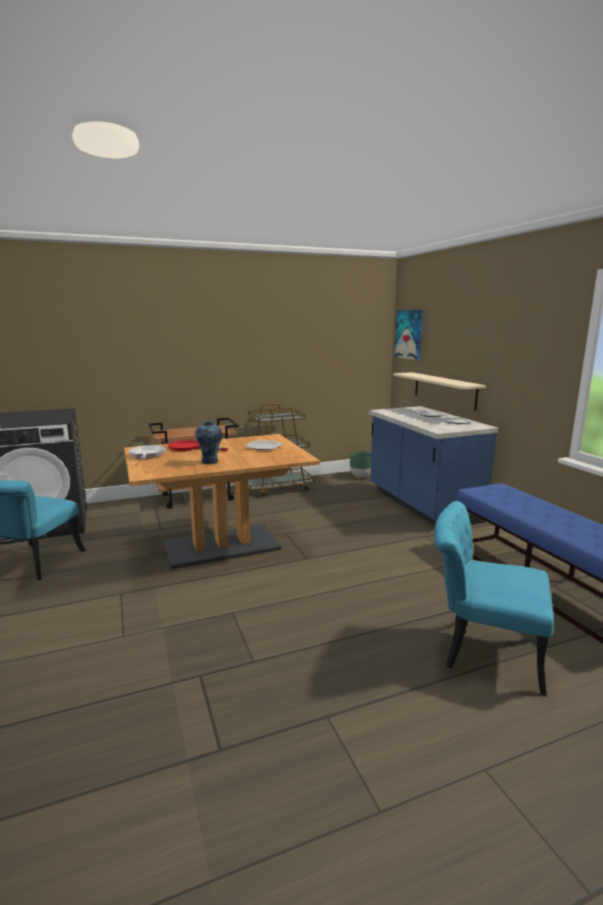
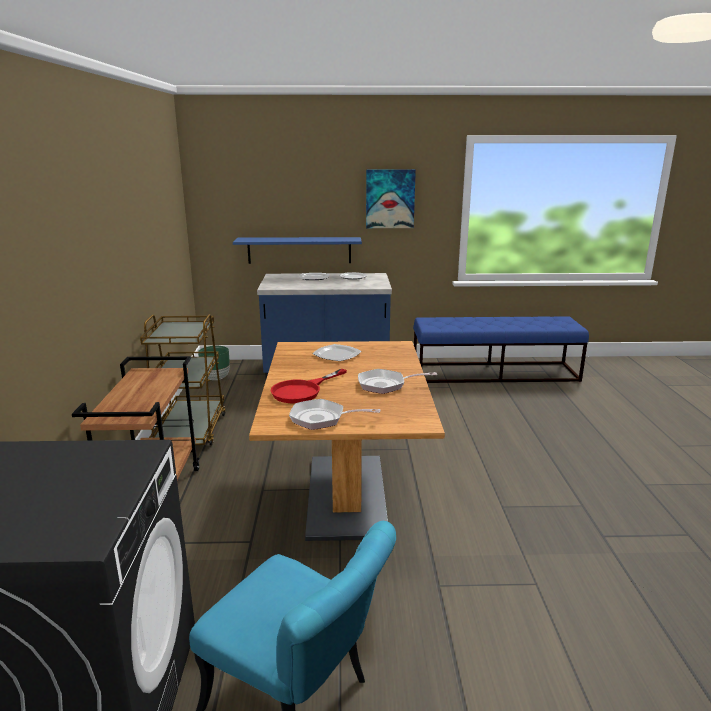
camera: 70 degrees left, 5 degrees up
vase [195,420,222,464] -> frying pan [358,369,437,394]
beige shelf [393,372,486,411] -> blue shelf [233,237,362,264]
picture [395,310,423,360] -> picture moved to [366,169,416,228]
turquoise chair [434,501,554,696] -> none

